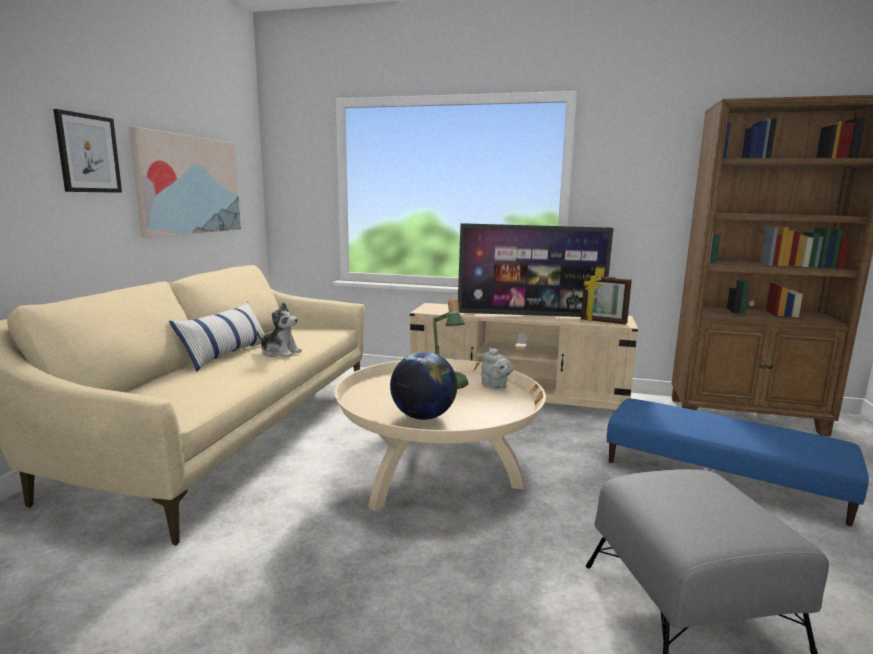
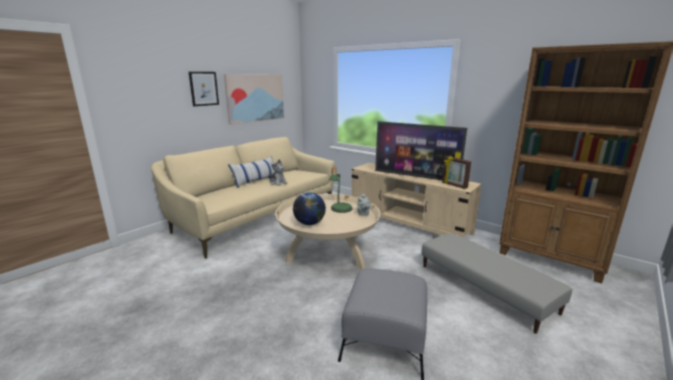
camera: 25 degrees right, 5 degrees up
blue ottoman [607,399,869,526] -> grey ottoman [421,233,572,334]

